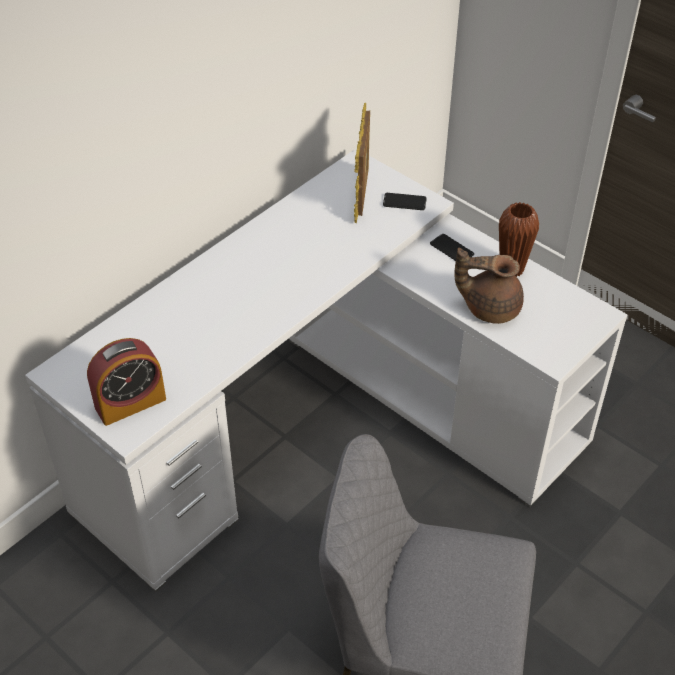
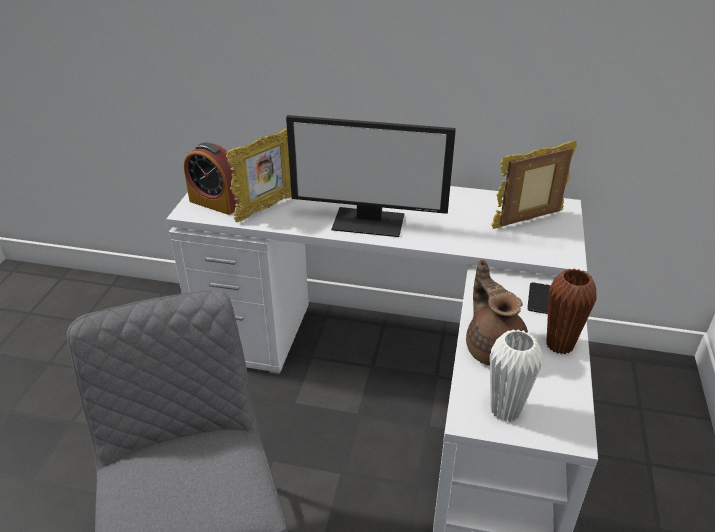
camera: 60 degrees right, 10 degrees down
phone [383,193,427,210] -> none
none -> picture frame [226,128,292,222]
none -> monitor [286,115,456,237]
none -> white vase [490,329,542,422]

